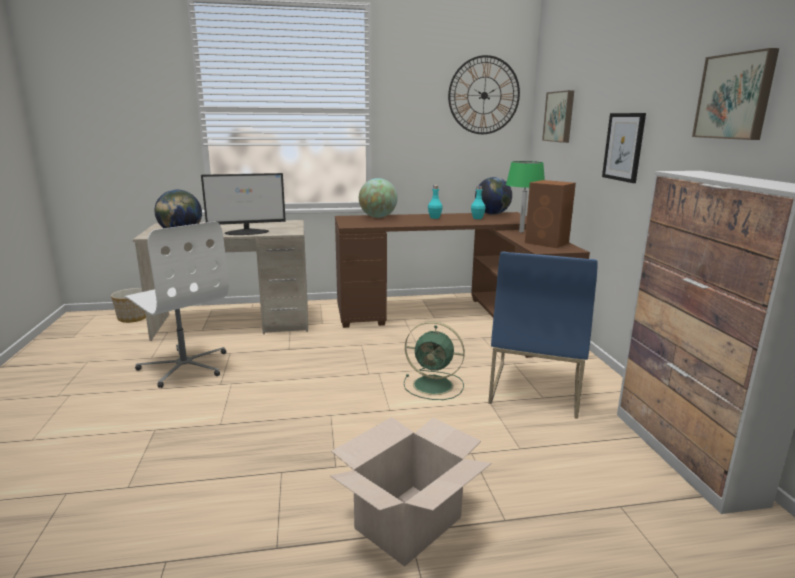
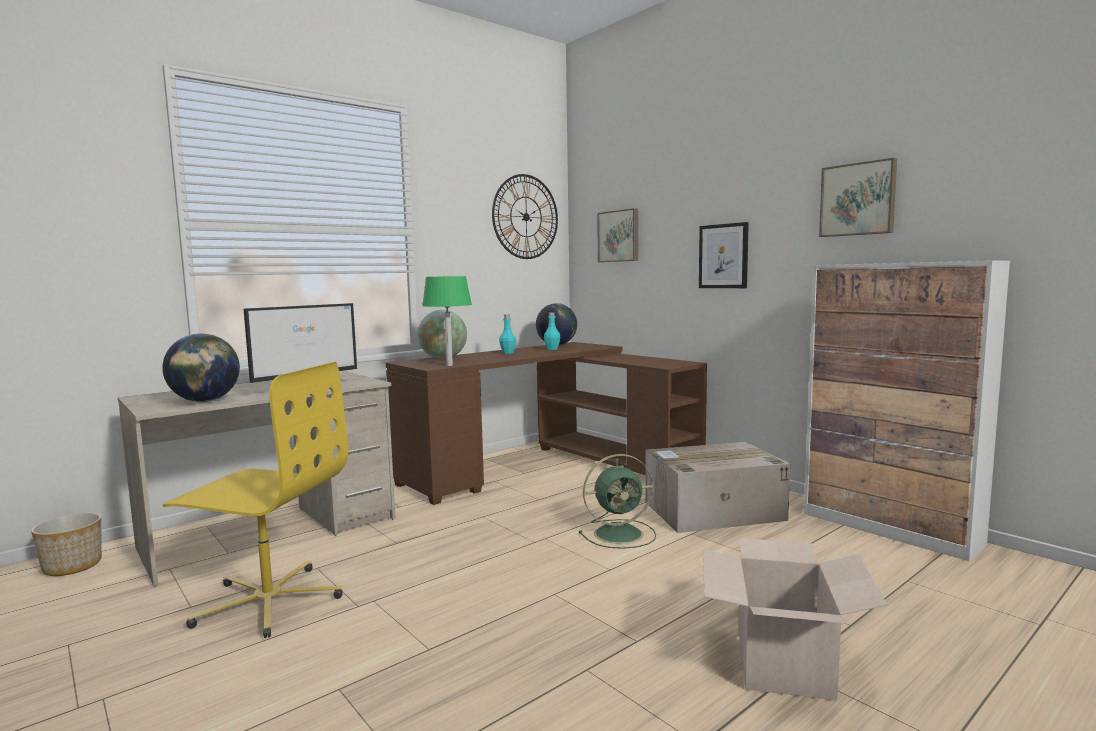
camera: 30 degrees left, 10 degrees down
white office chair [124,221,229,388] -> yellow office chair [162,362,348,638]
blue chair [488,252,598,419] -> cardboard box [645,442,790,533]
green table lamp [506,161,545,233] -> green table lamp moved to [422,276,472,366]
brown speaker [525,180,576,248] -> none

